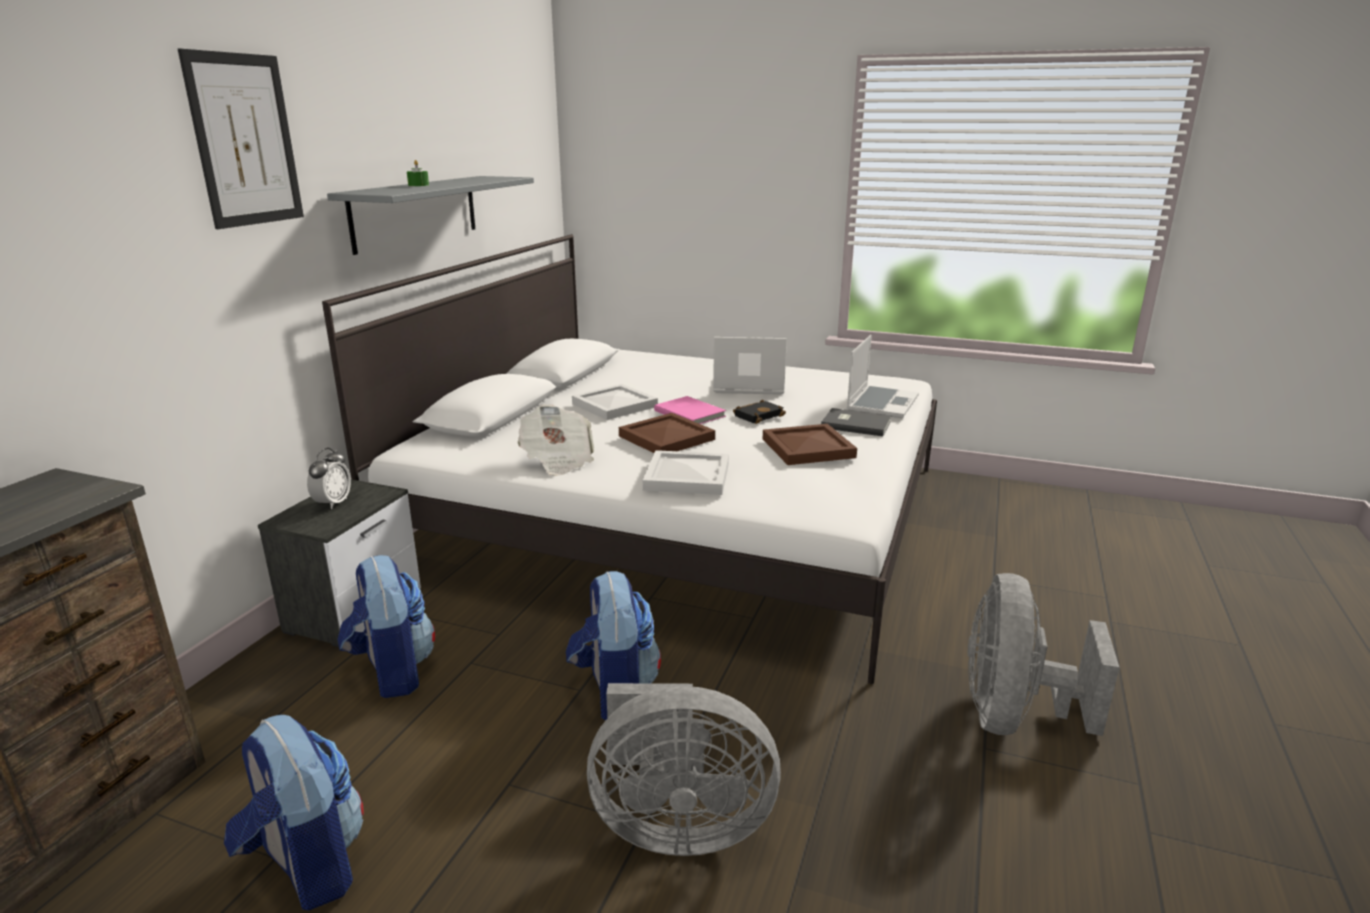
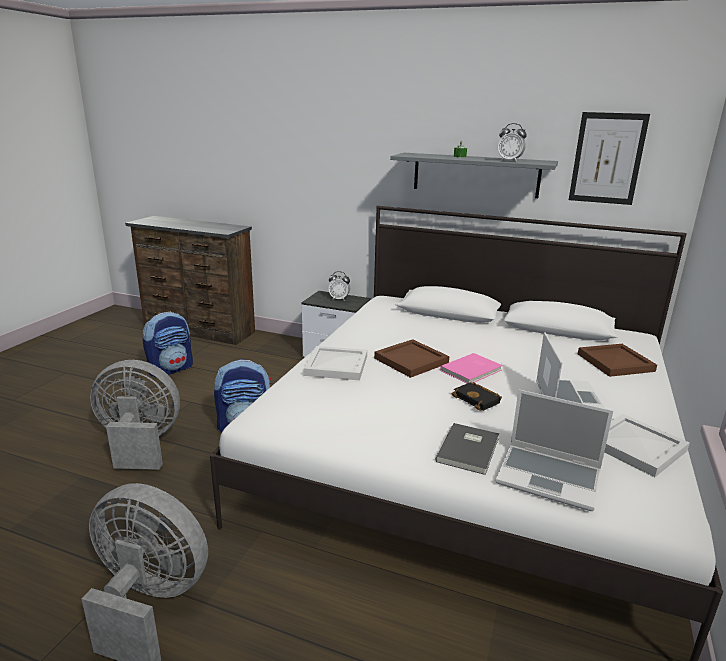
camera: 90 degrees right, 0 degrees up
picture [178,49,304,229] -> picture moved to [569,112,650,205]
backpack [338,555,435,698] -> none
newspaper [518,404,594,476] -> none
white tray [572,384,658,420] -> white tray moved to [604,414,690,477]
grey fan [587,683,781,856] -> grey fan turned 90 degrees clockwise [90,360,180,470]
brown tray [763,424,857,465] -> brown tray moved to [578,344,657,377]
none -> alarm clock [498,123,527,162]

